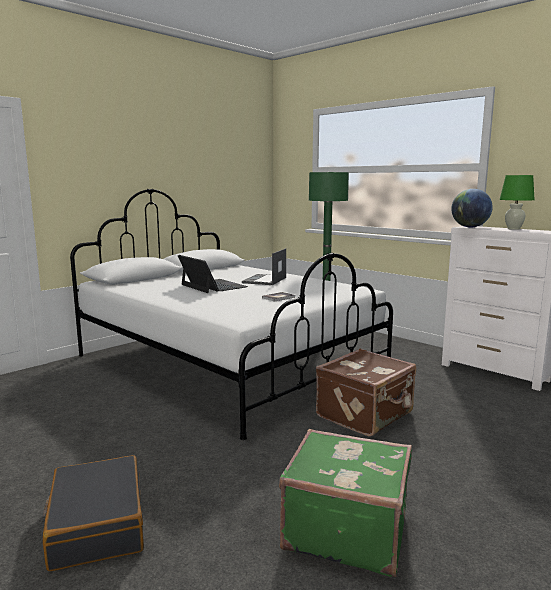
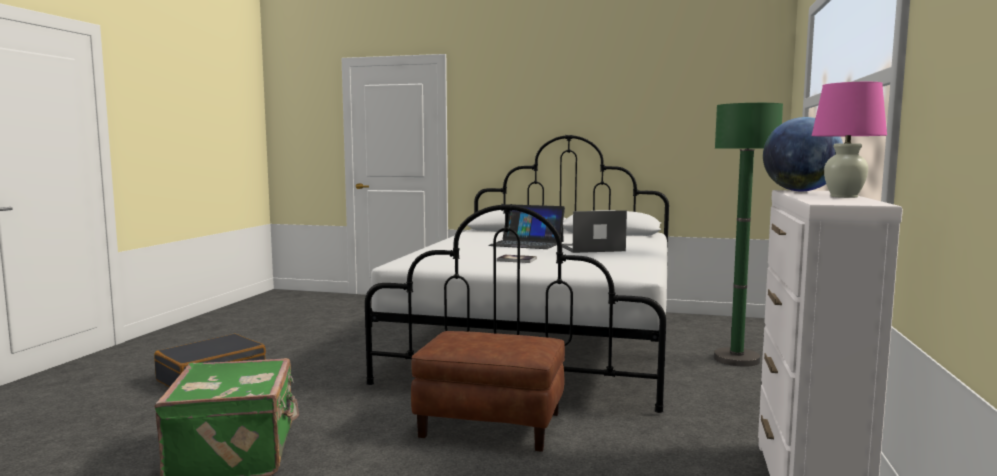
camera: 60 degrees right, 5 degrees down
laptop [178,255,248,293] -> laptop turned 90 degrees clockwise [488,205,565,249]
brown suitcase [316,349,416,436] -> brown ottoman [411,331,565,452]
green table lamp [500,175,535,230] -> pink table lamp [812,82,887,198]

